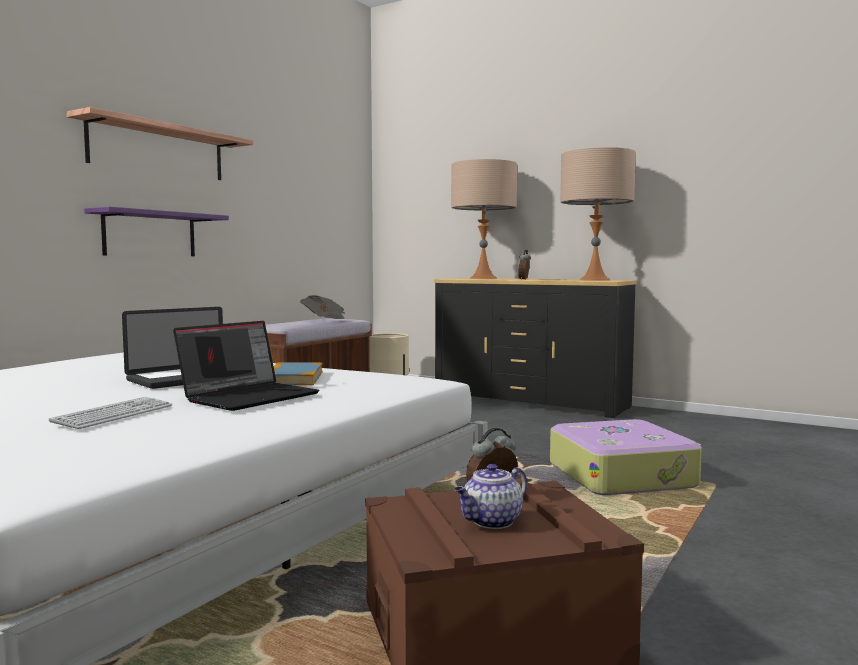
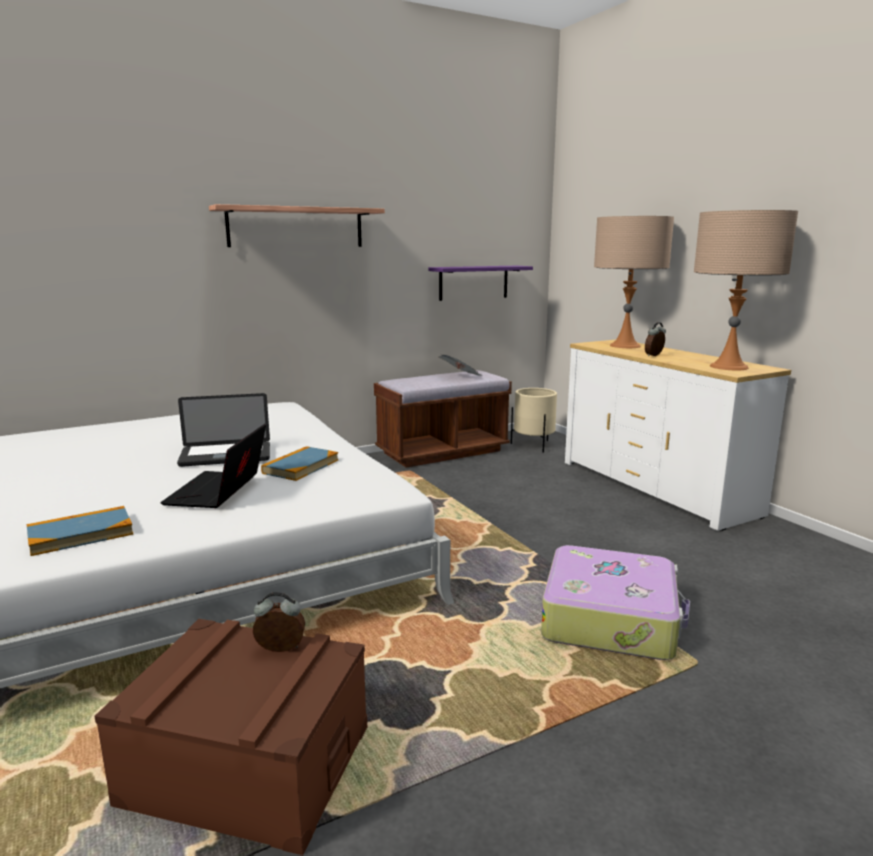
camera: 30 degrees right, 10 degrees up
keyboard [49,397,172,429] -> none
purple shelf [84,207,229,256] -> purple shelf moved to [429,266,533,301]
laptop [173,321,319,411] -> laptop turned 120 degrees clockwise [160,424,266,508]
black dresser [434,278,637,418] -> white dresser [565,340,791,531]
teapot [455,464,527,529] -> none
none -> book [27,506,133,556]

